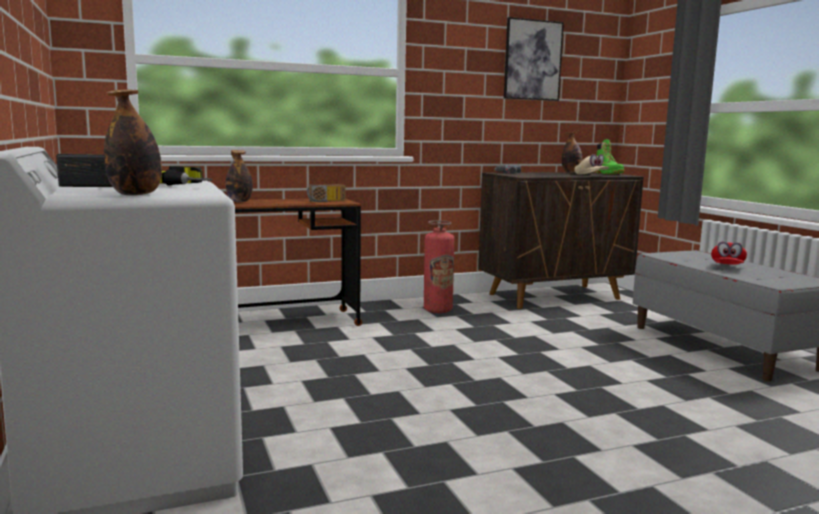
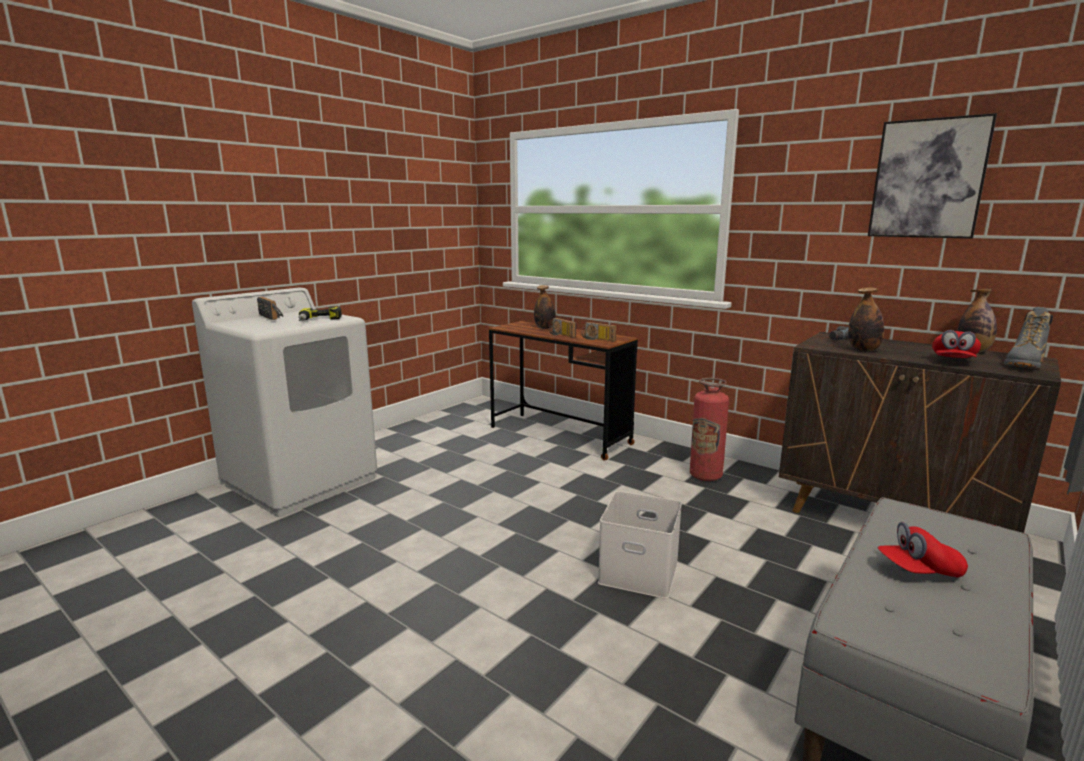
camera: 60 degrees right, 5 degrees up
bottle [104,89,162,196] -> bottle moved to [848,287,884,351]
beige cap [575,154,609,174] -> red cap [932,330,981,358]
green boot [594,139,624,174] -> grey boot [1004,307,1053,368]
none -> radio [549,318,576,338]
none -> white storage box [598,491,682,599]

